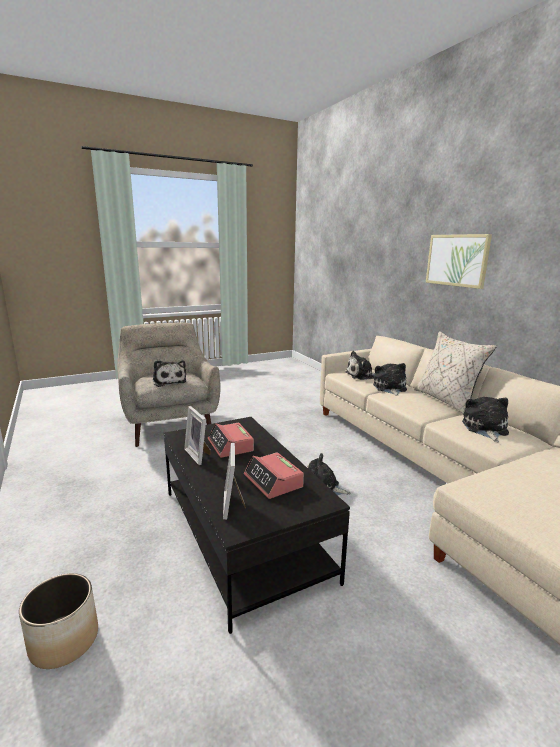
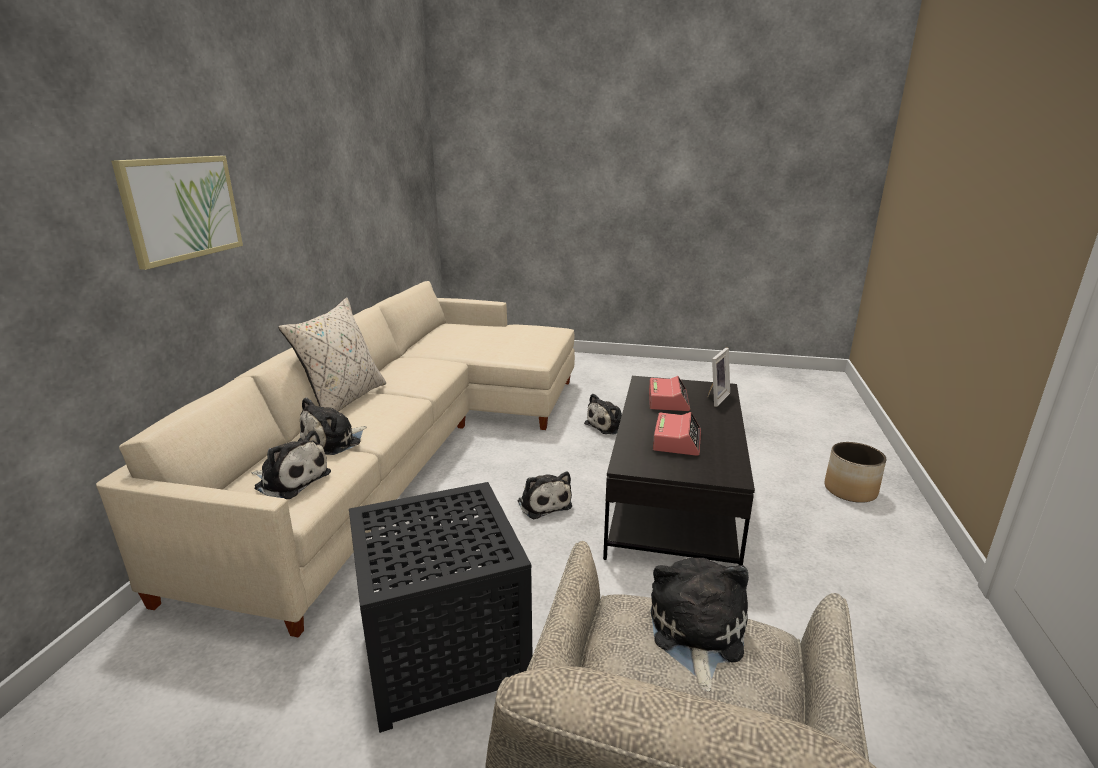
camera: 140 degrees left, 5 degrees up
picture frame [184,406,211,465] -> none
plush toy [462,397,509,442] -> plush toy moved to [584,394,622,435]
none -> black side table [349,482,532,733]

